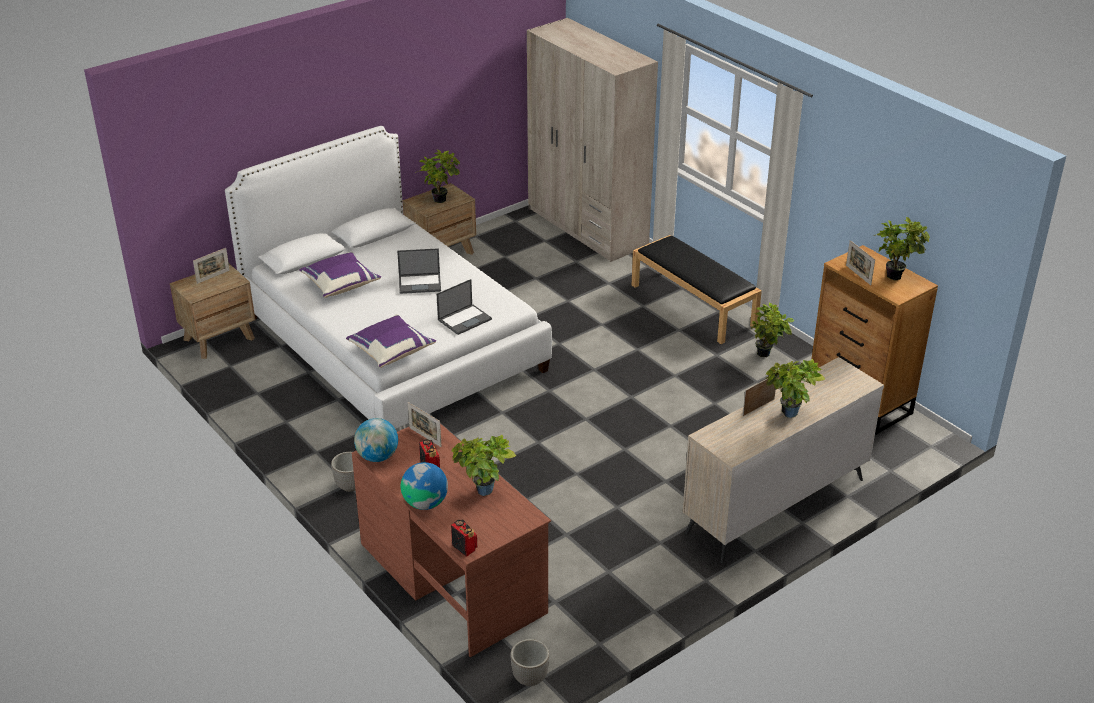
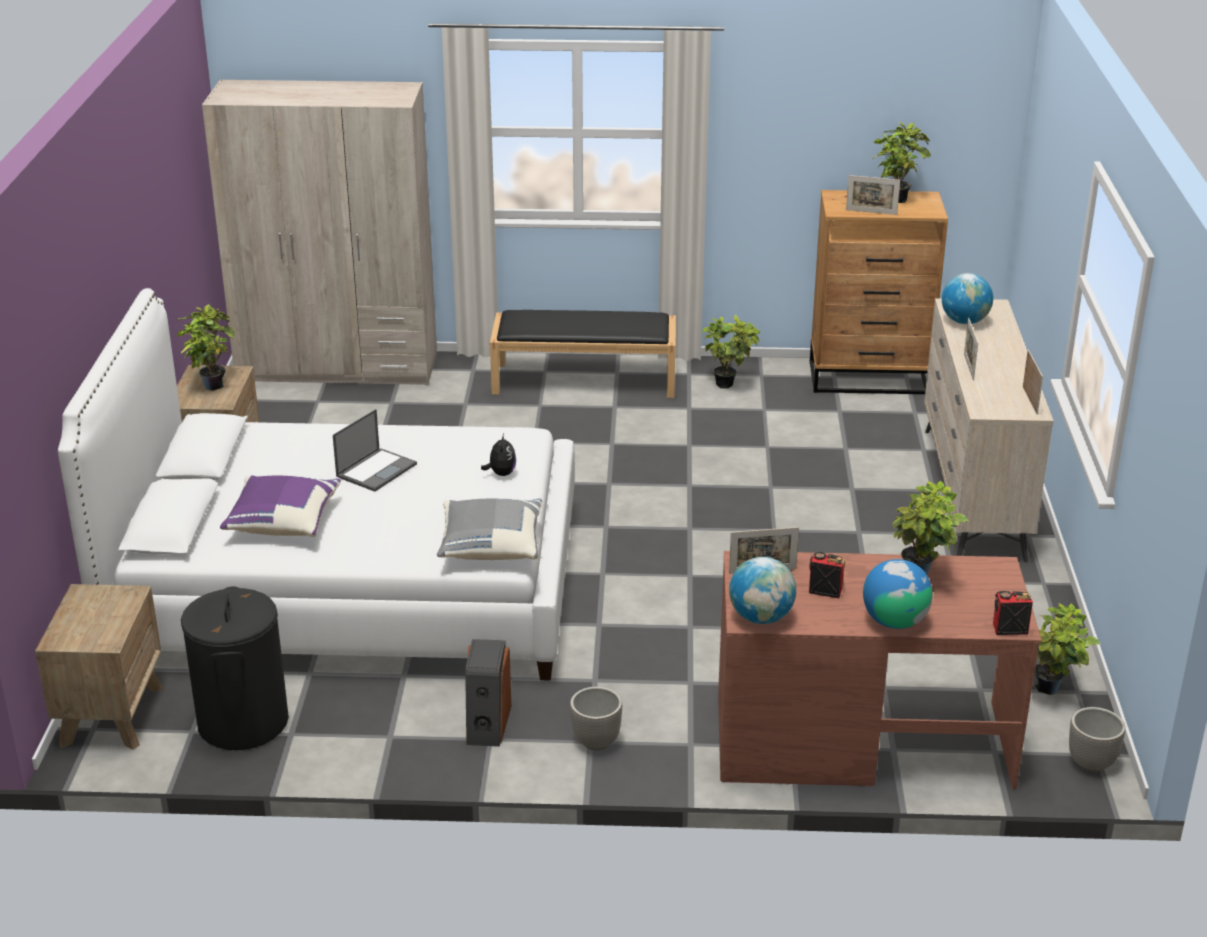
camera: 50 degrees left, 5 degrees down
picture frame [193,248,230,284] -> picture frame moved to [1023,349,1043,415]
purple pillow [346,314,436,368] -> grey pillow [437,498,542,560]
laptop [436,279,492,335] -> plush toy [481,433,516,476]
potted plant [766,359,825,418] -> potted plant moved to [1034,603,1100,695]
none -> black laundry basket [181,586,289,750]
none -> speaker [465,639,511,747]
none -> globe [942,273,993,324]

